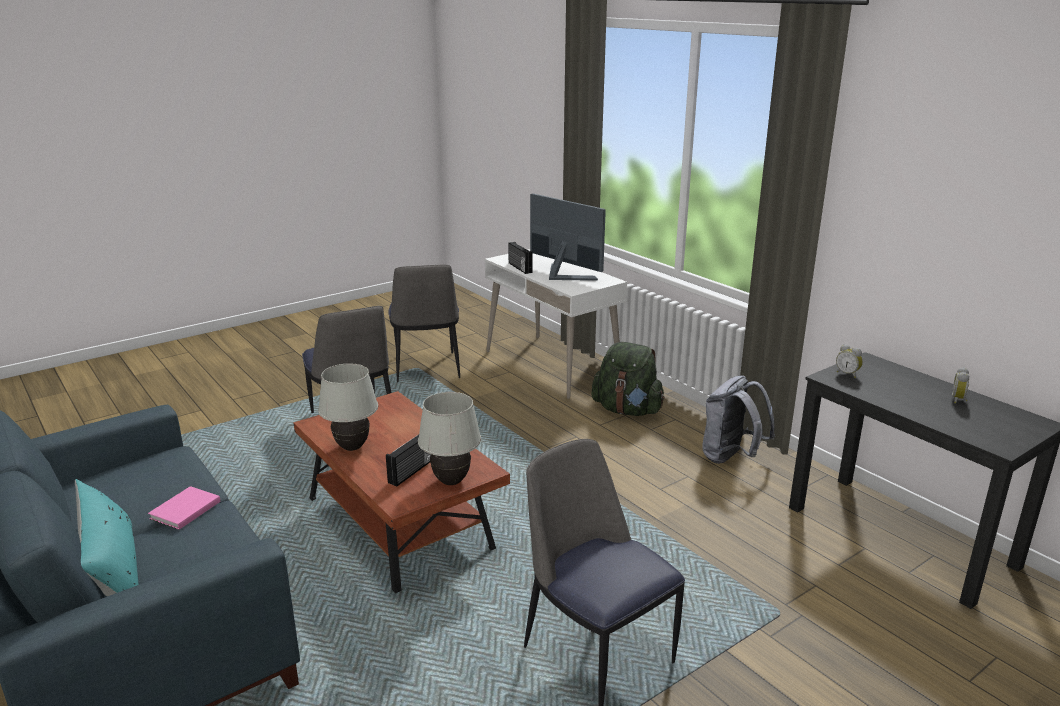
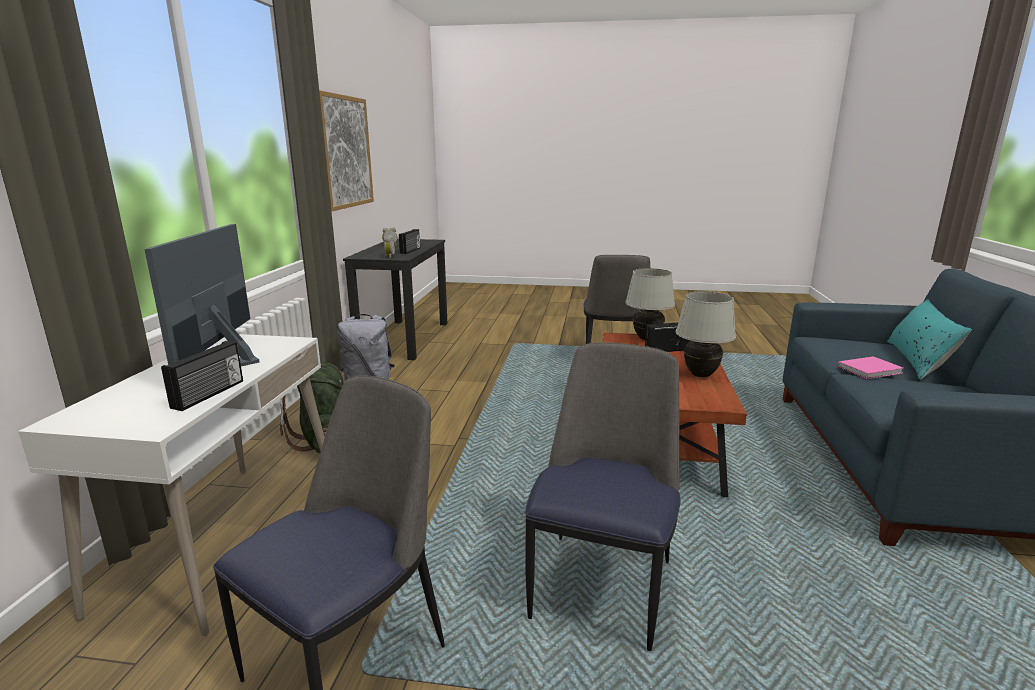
camera: 135 degrees left, 5 degrees down
none -> picture [319,90,374,212]
none -> radio [399,229,420,254]

